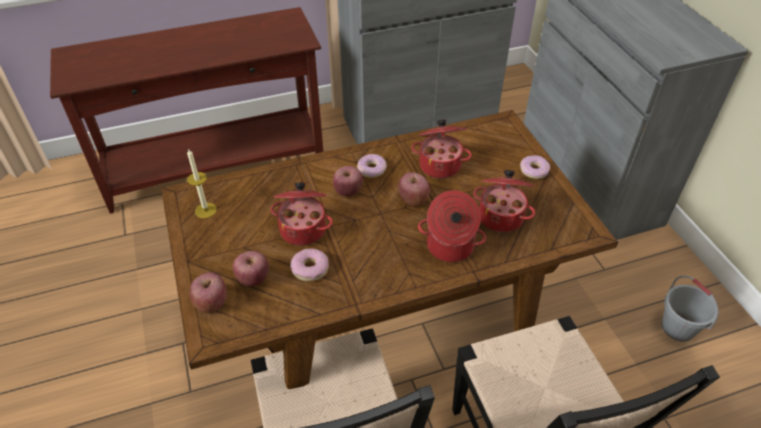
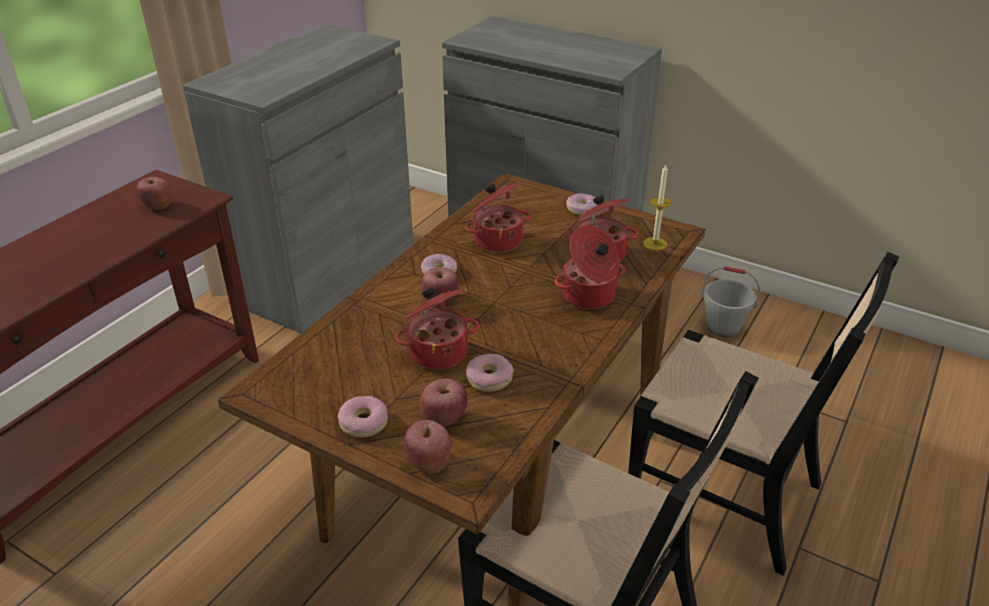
camera: 40 degrees left, 10 degrees down
candle [187,148,217,218] -> candle moved to [643,165,671,250]
apple [398,172,430,206] -> apple moved to [137,177,173,209]
none -> donut [338,396,388,438]

